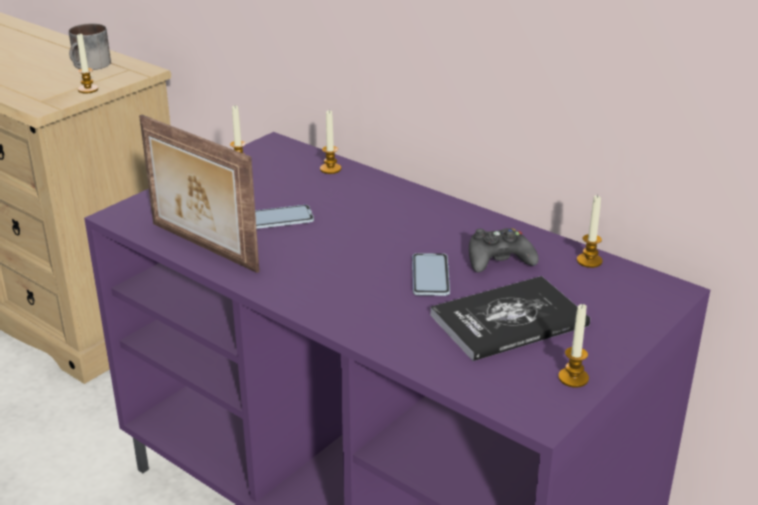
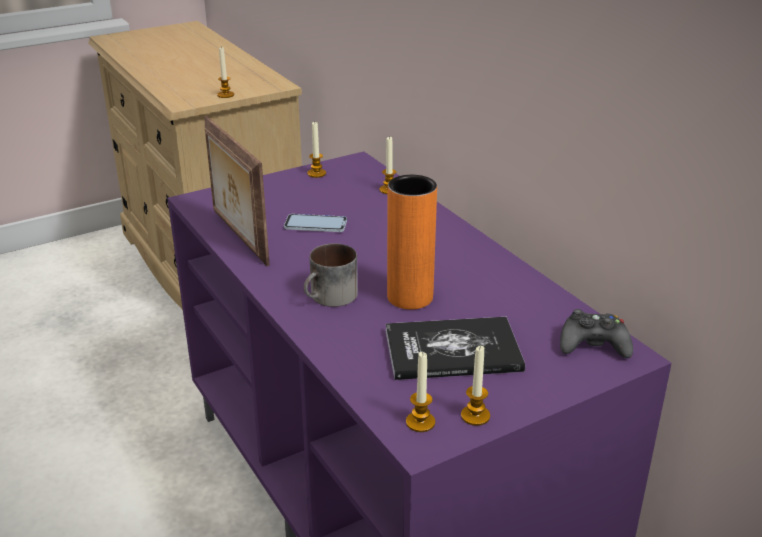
camera: 20 degrees right, 0 degrees up
mug [69,24,111,70] -> mug moved to [304,243,358,307]
phone [412,253,450,296] -> orange vase [387,175,437,310]
black game controller [469,228,539,272] -> black game controller moved to [560,309,633,358]
candle [577,195,602,268] -> candle moved to [406,352,435,432]

